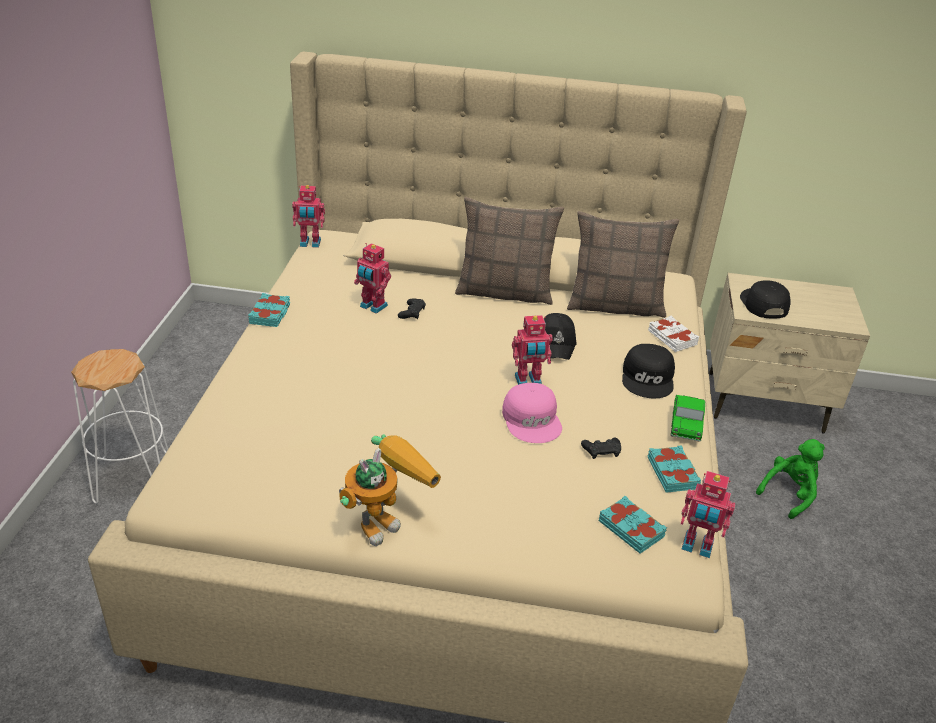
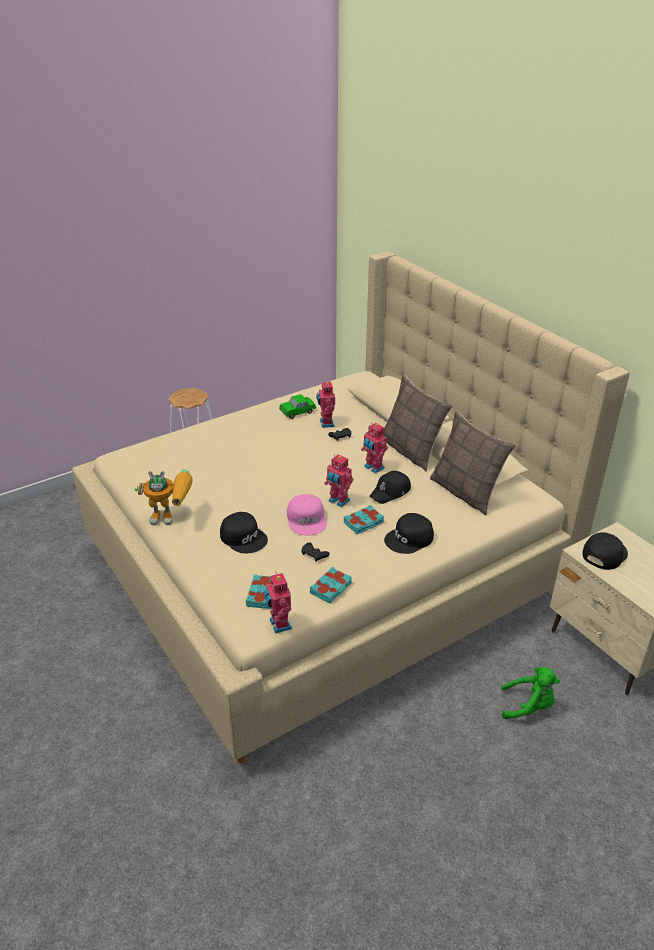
camera: 50 degrees right, 0 degrees up
turquoise book [248,293,290,327] -> turquoise book moved to [344,505,384,534]
toy robot [292,185,325,248] -> toy robot moved to [361,422,388,473]
pink cap [502,383,562,443] -> pink cap turned 45 degrees counterclockwise [287,494,327,535]
white book [648,316,699,352] -> none
toy car [671,395,705,441] -> toy car moved to [279,394,316,419]
none -> black cap [220,512,268,553]

